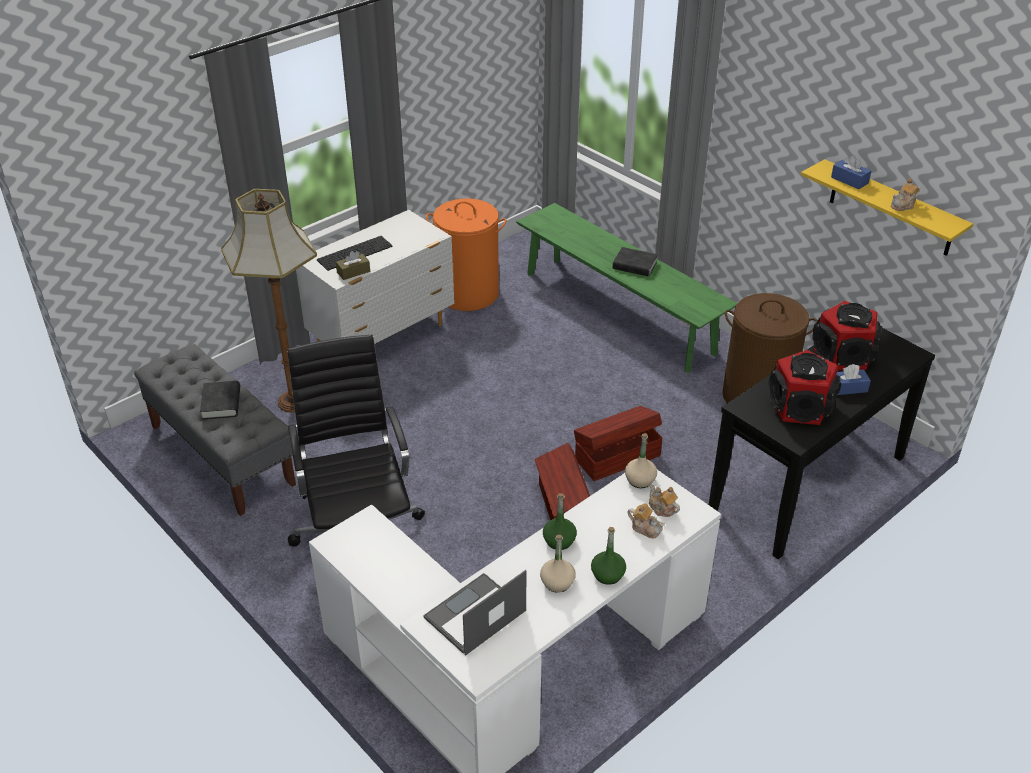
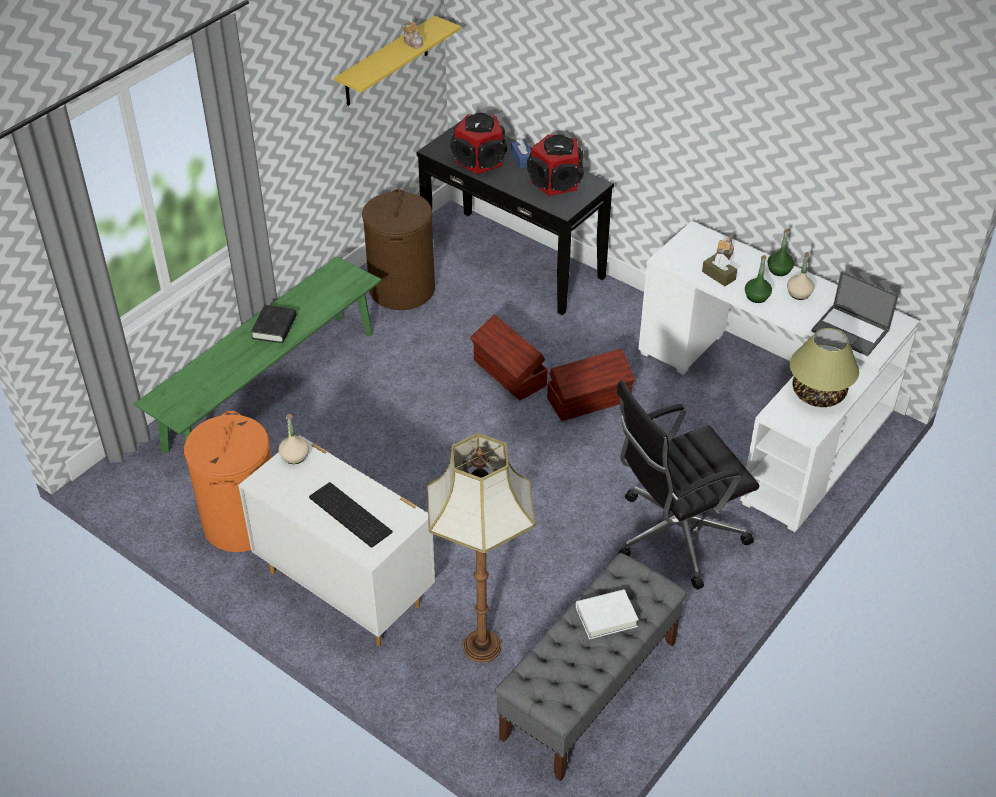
camera: 100 degrees left, 5 degrees up
black book [200,381,240,420] -> white book [576,589,639,639]
brown tissue box [336,251,370,280] -> brown tissue box moved to [702,253,737,286]
beige bottle [625,433,657,488] -> beige bottle moved to [279,414,309,464]
teapot [649,484,680,517] -> none
blue tissue box [831,155,871,189] -> none
none -> table lamp [790,328,859,407]

